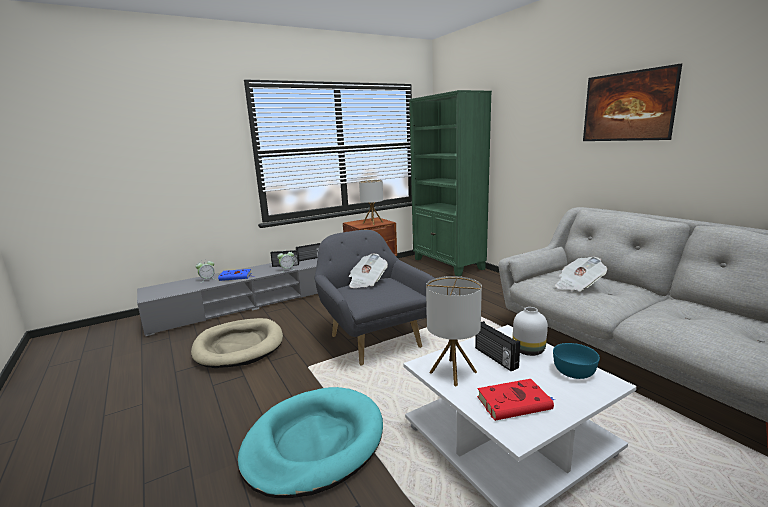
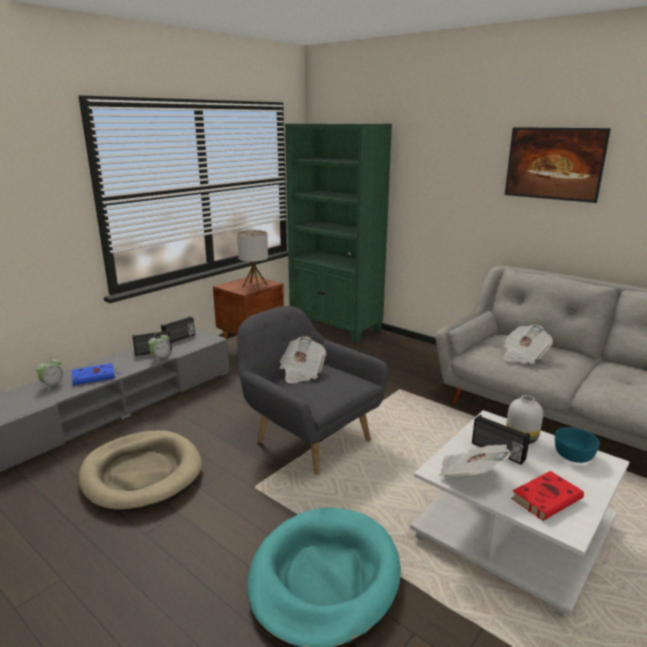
camera: 20 degrees left, 5 degrees up
table lamp [426,276,482,387] -> newspaper [439,445,511,476]

